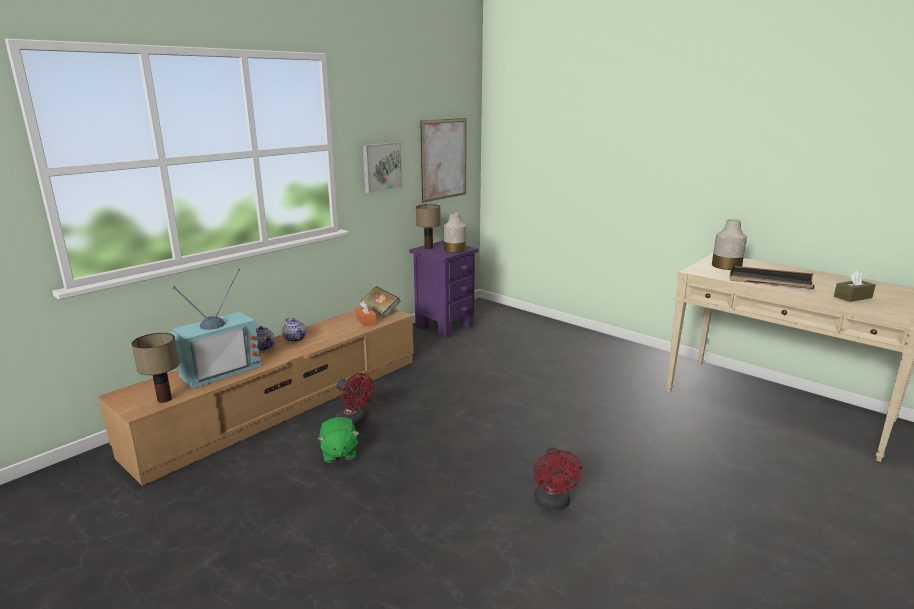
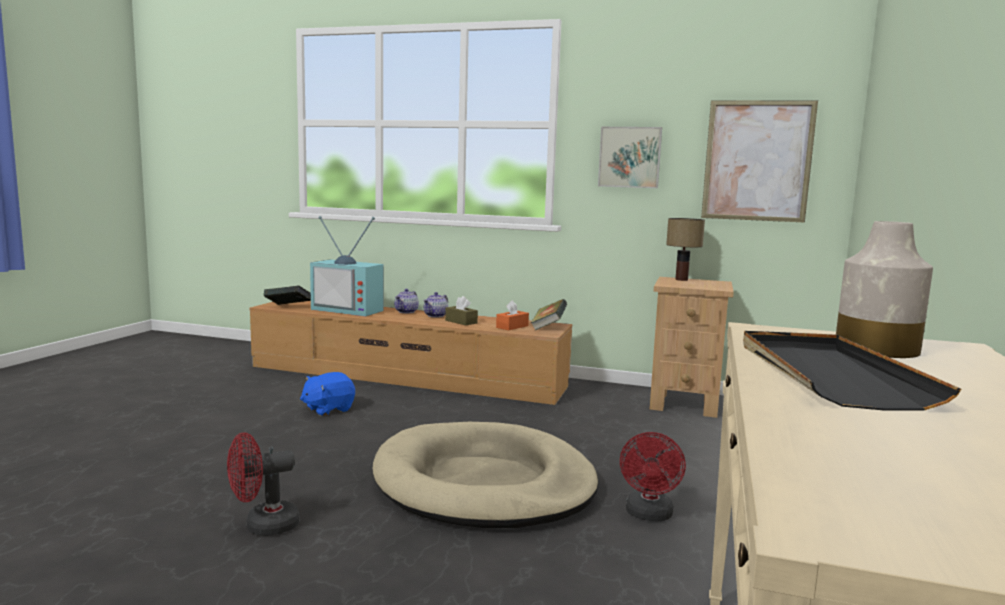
camera: 65 degrees right, 10 degrees down
table lamp [132,333,179,403] -> book [264,285,311,305]
green plush toy [318,417,359,463] -> blue plush toy [300,372,355,416]
red fan [336,373,374,426] -> red fan moved to [620,432,686,521]
purple nightstand [409,241,479,338] -> beige nightstand [650,277,734,418]
beige vase [444,213,466,253] -> none
brown tissue box [834,270,876,302] -> brown tissue box moved to [445,296,478,325]
none -> beige dog bed [373,422,598,528]

